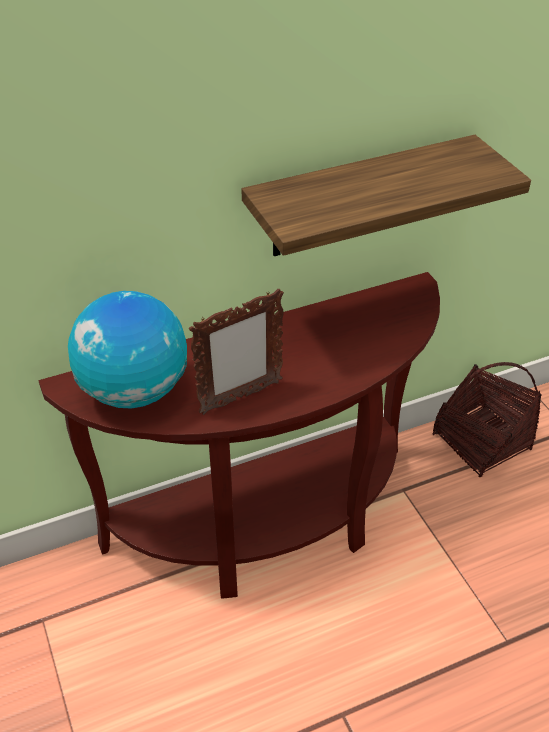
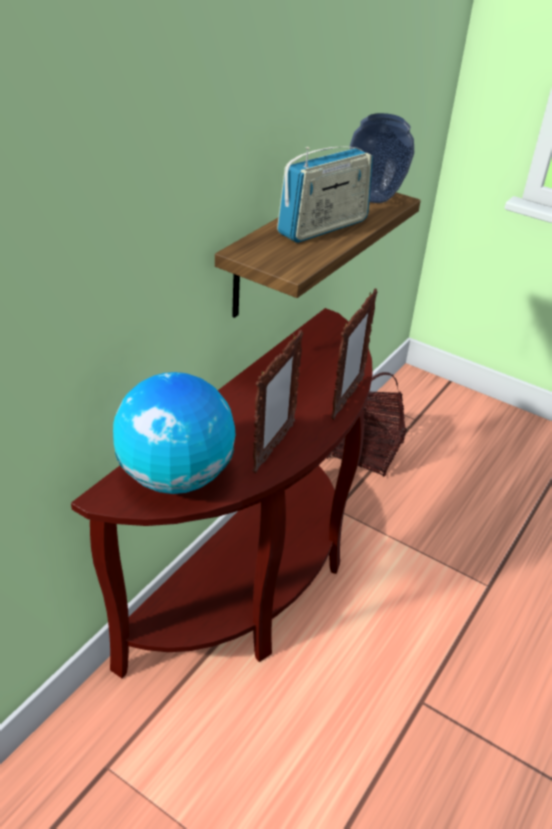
camera: 35 degrees left, 5 degrees down
none -> radio [277,146,373,243]
none -> picture frame [331,288,378,420]
none -> vase [350,113,414,203]

